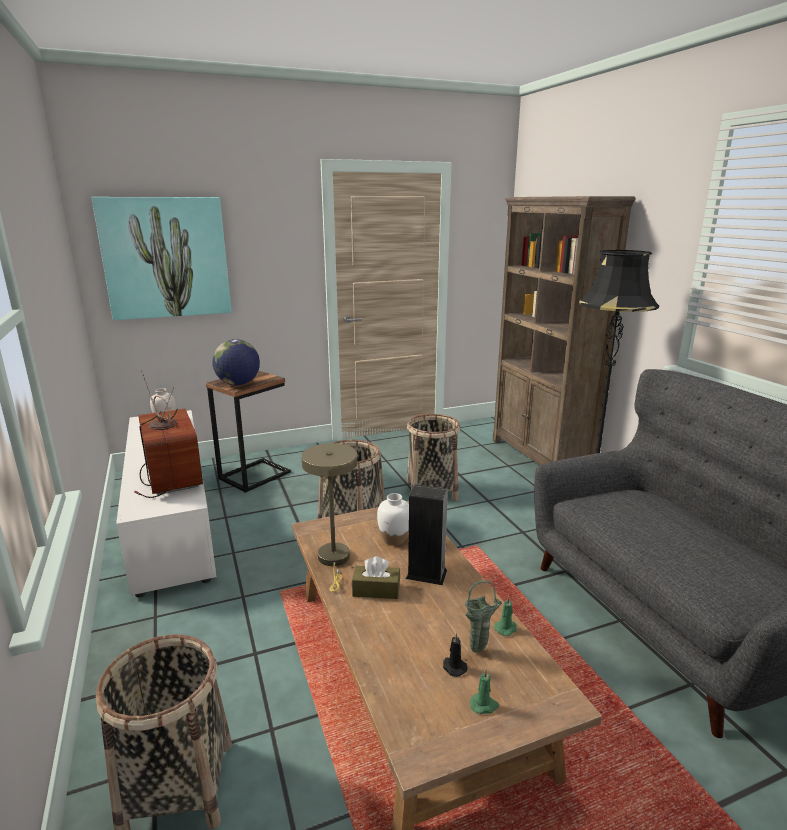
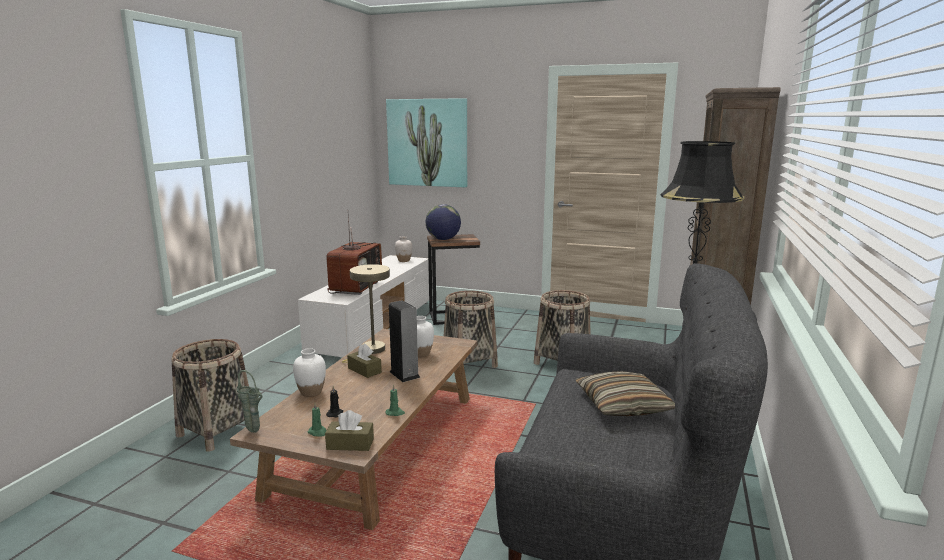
camera: 40 degrees right, 5 degrees down
green vase [465,581,502,652] -> green vase moved to [236,370,262,433]
none -> white vase [293,348,326,397]
none -> brown tissue box [325,410,374,451]
none -> pillow [575,371,675,416]

